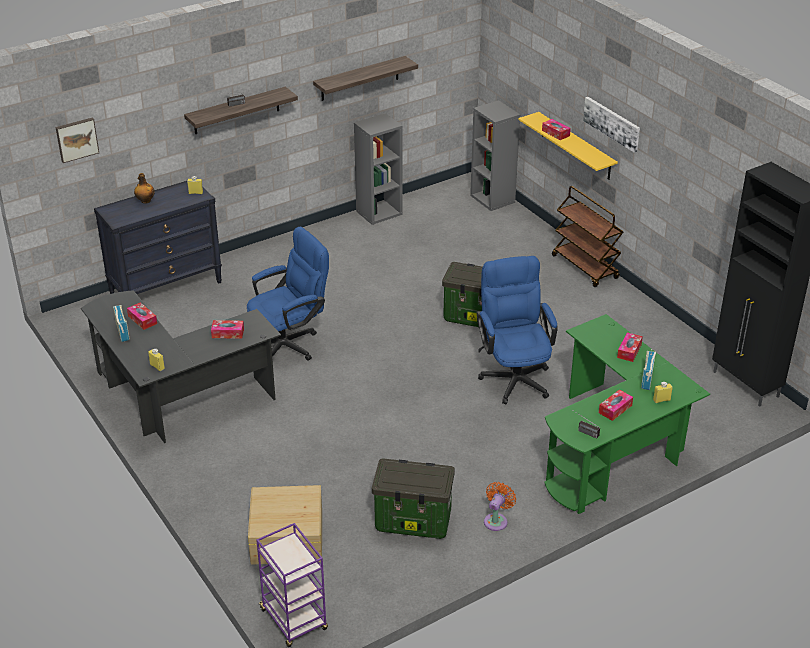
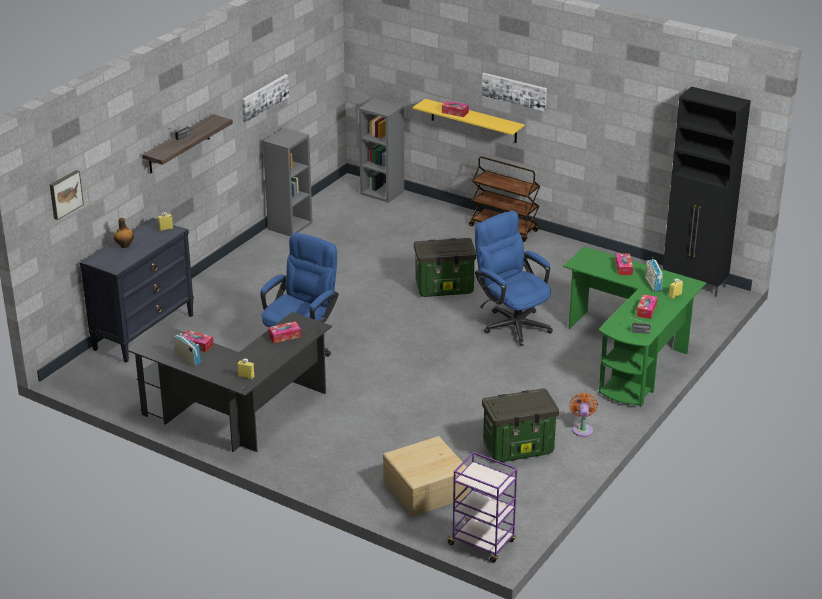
camera: 25 degrees left, 5 degrees down
shelf [313,56,418,101] -> picture [242,74,289,122]

